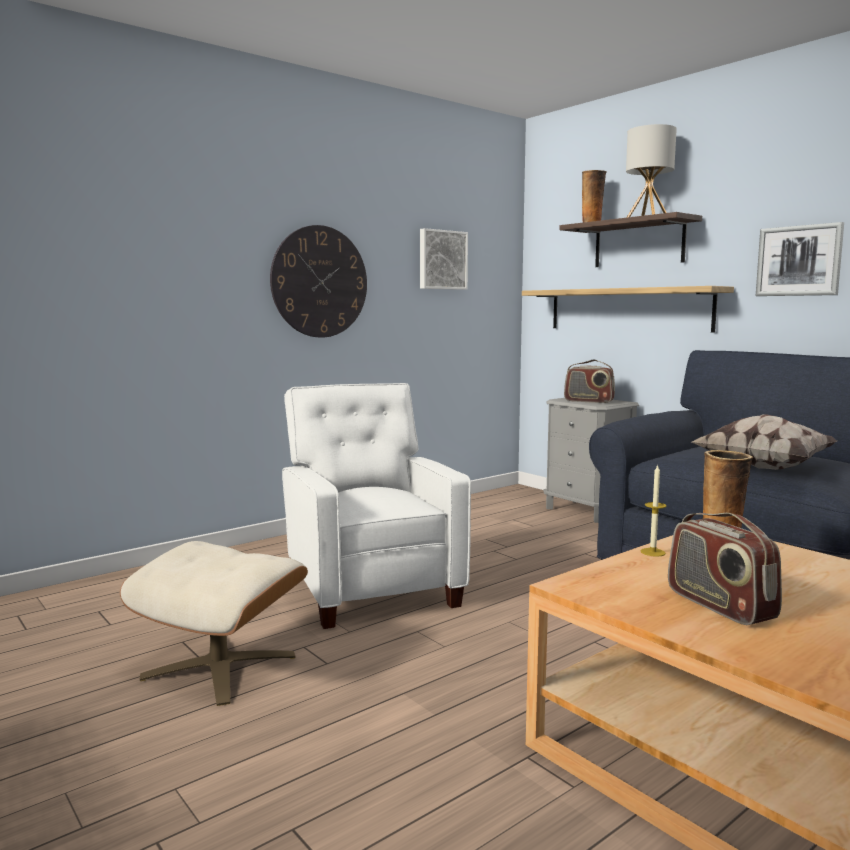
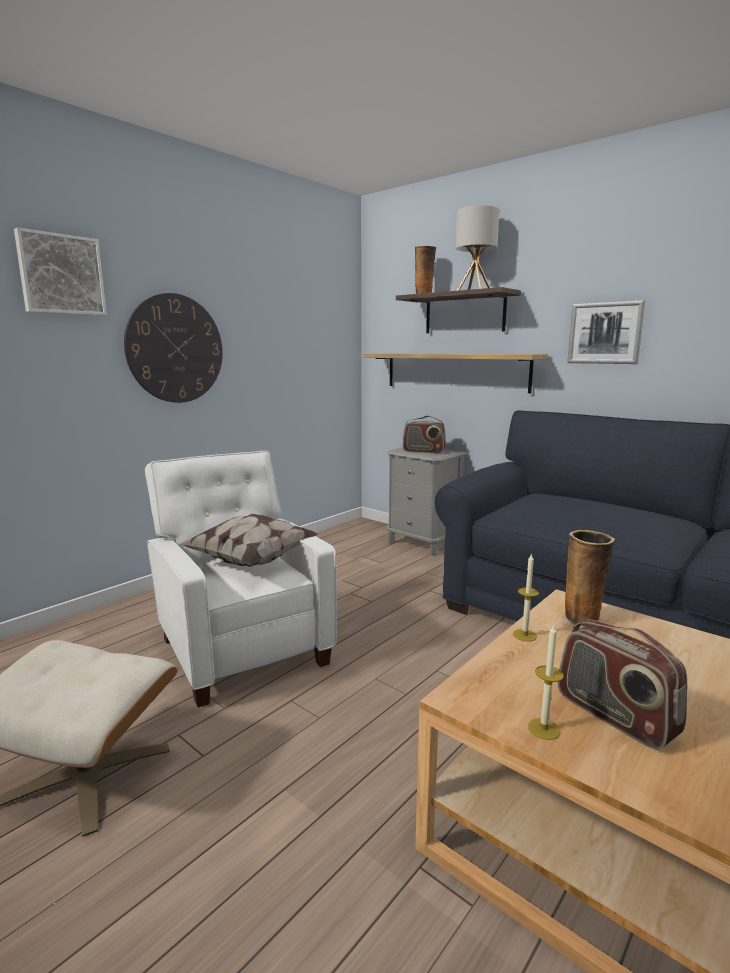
camera: 10 degrees left, 5 degrees up
picture [420,228,468,290] -> picture moved to [14,227,107,315]
pillow [692,414,837,470] -> pillow moved to [180,513,318,567]
none -> candle [528,625,564,740]

